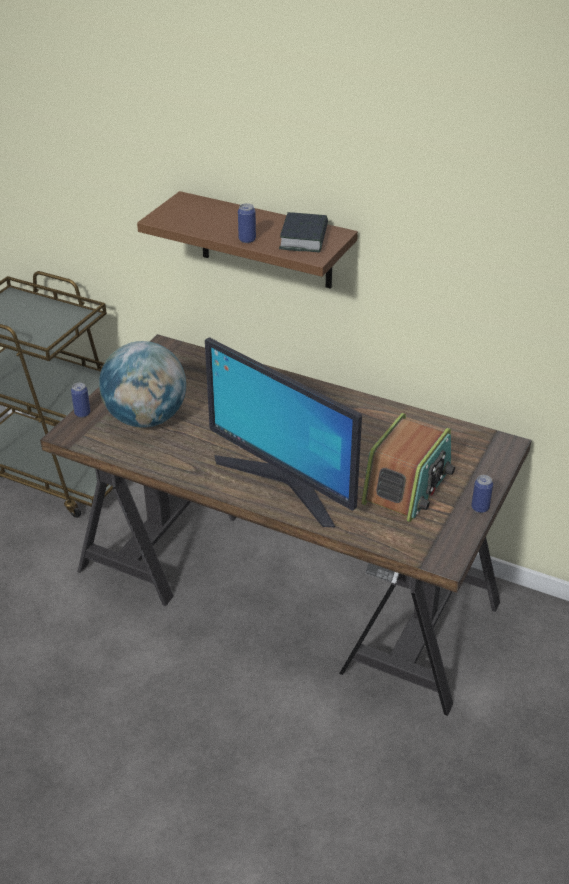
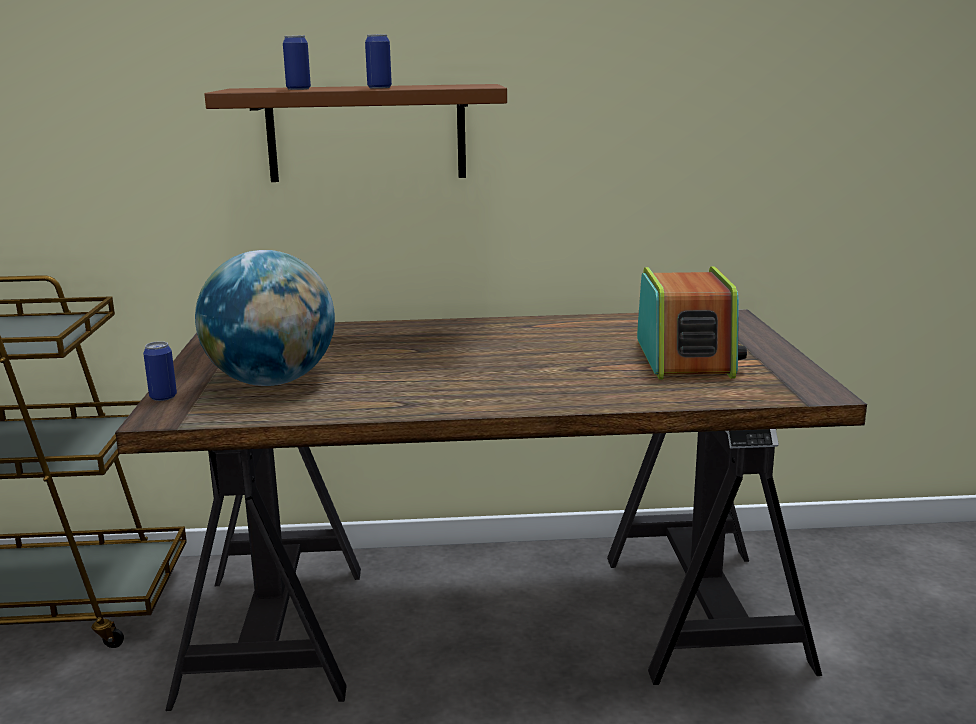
camera: 30 degrees left, 20 degrees down
monitor [205,337,362,527] -> none
book [279,212,328,253] -> none
can [471,475,493,513] -> can moved to [283,36,311,90]

